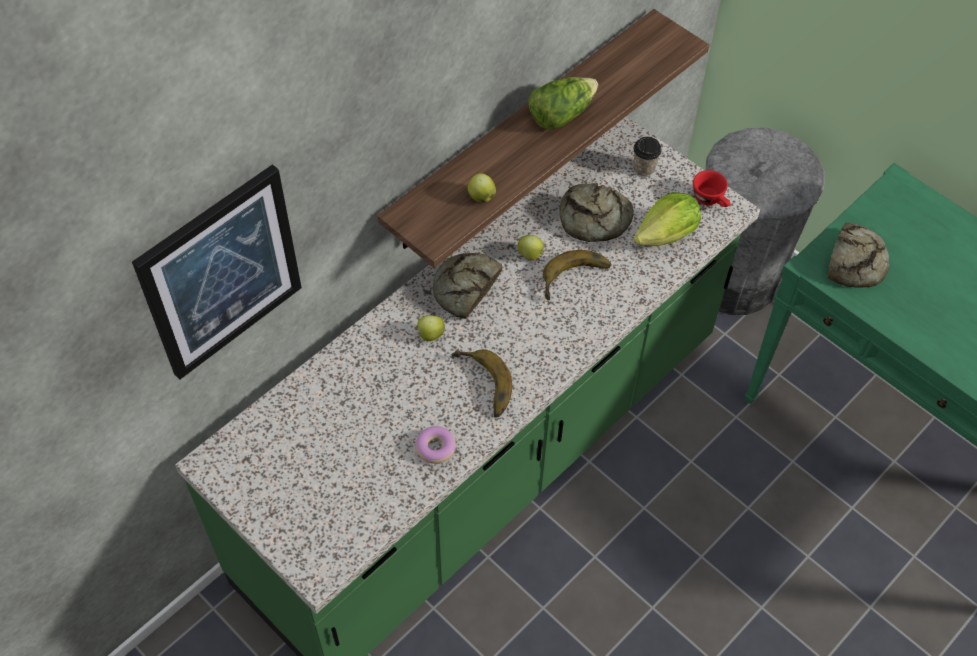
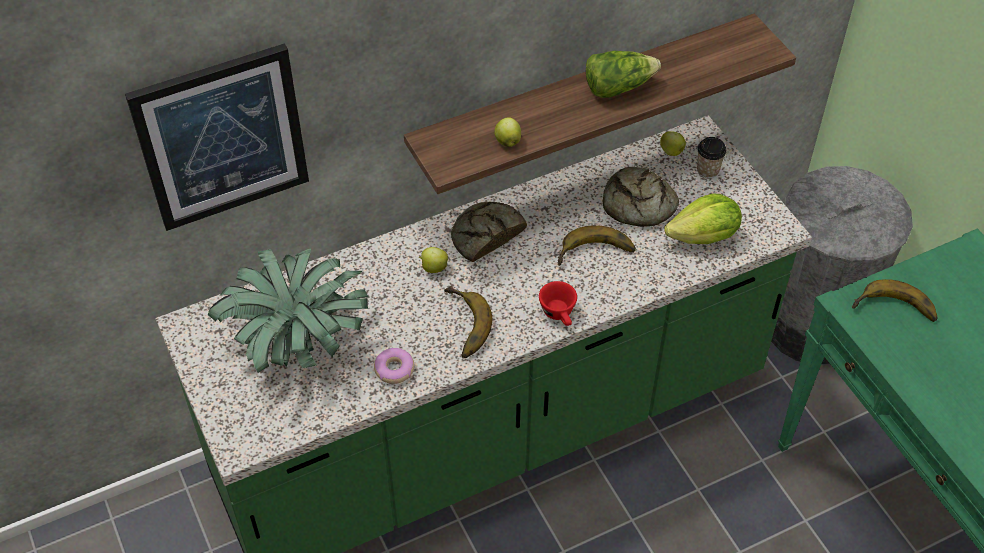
camera: 20 degrees right, 5 degrees down
apple [517,235,544,260] -> apple moved to [660,131,686,156]
red cup [693,170,731,207] -> red cup moved to [539,281,577,326]
bread [828,223,889,288] -> banana [852,279,938,322]
none -> potted plant [208,248,368,373]

